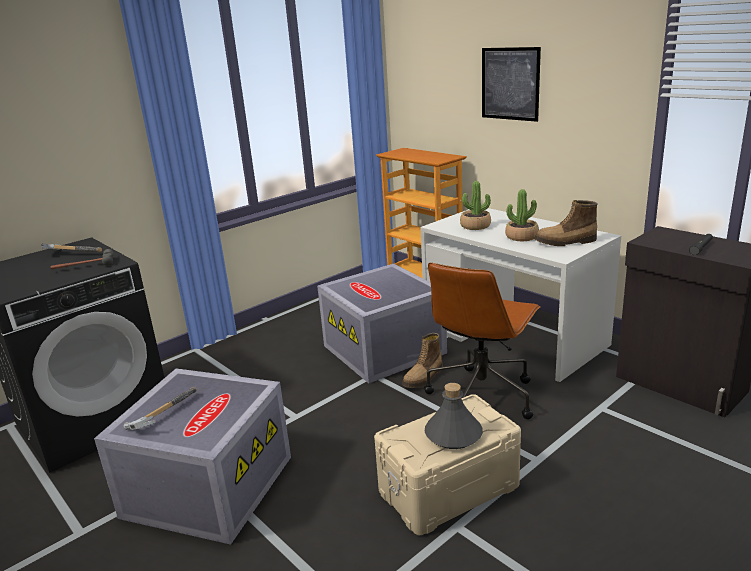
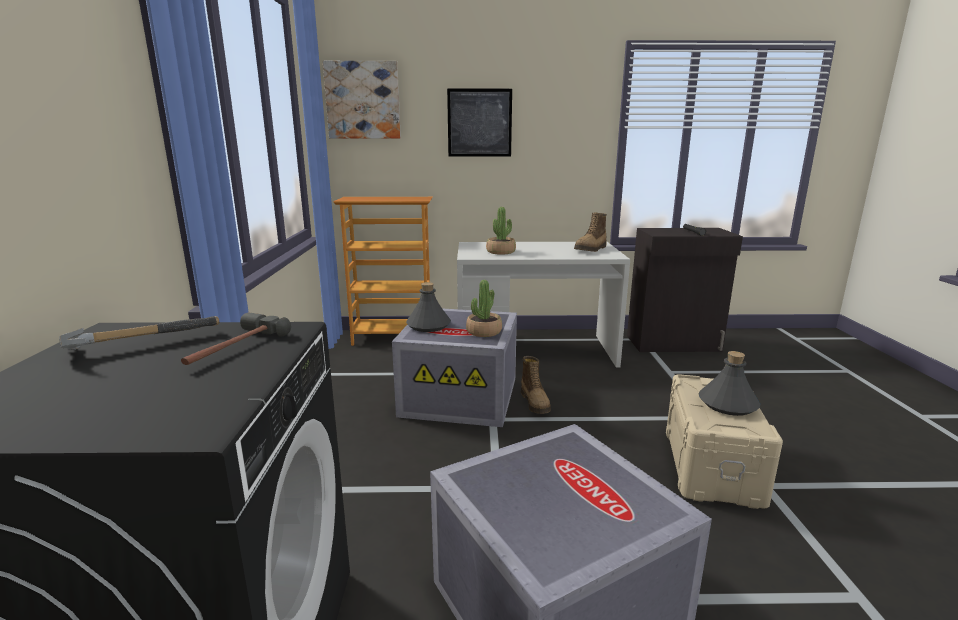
camera: 50 degrees left, 5 degrees down
hammer [124,387,197,430] -> none
brown office chair [424,262,541,420] -> none
potted plant [505,189,539,241] -> potted plant moved to [466,280,502,337]
none -> picture [323,61,401,139]
none -> grey bottle [406,282,451,332]

